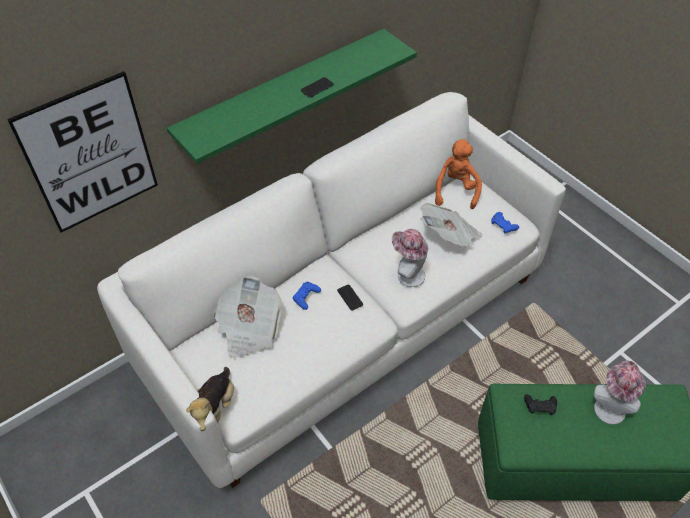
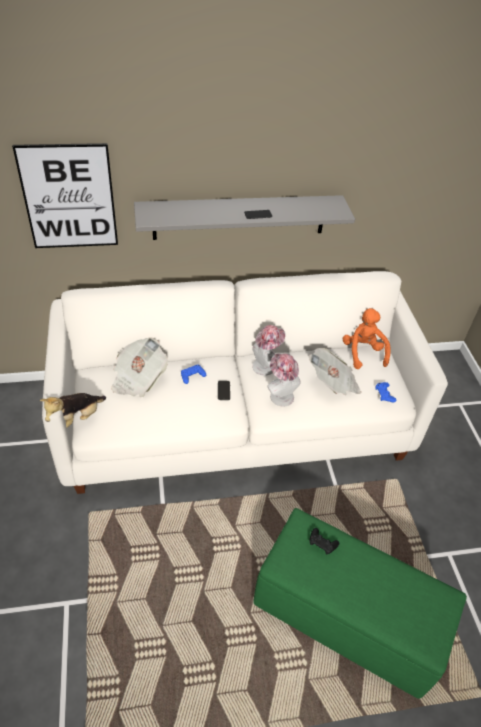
camera: 25 degrees right, 5 degrees down
green shelf [167,29,417,164] -> grey shelf [134,195,355,240]
orange plush toy [435,139,482,209] -> orange plush toy turned 45 degrees counterclockwise [343,308,391,369]
hat [594,360,646,425] -> hat moved to [252,325,285,376]

